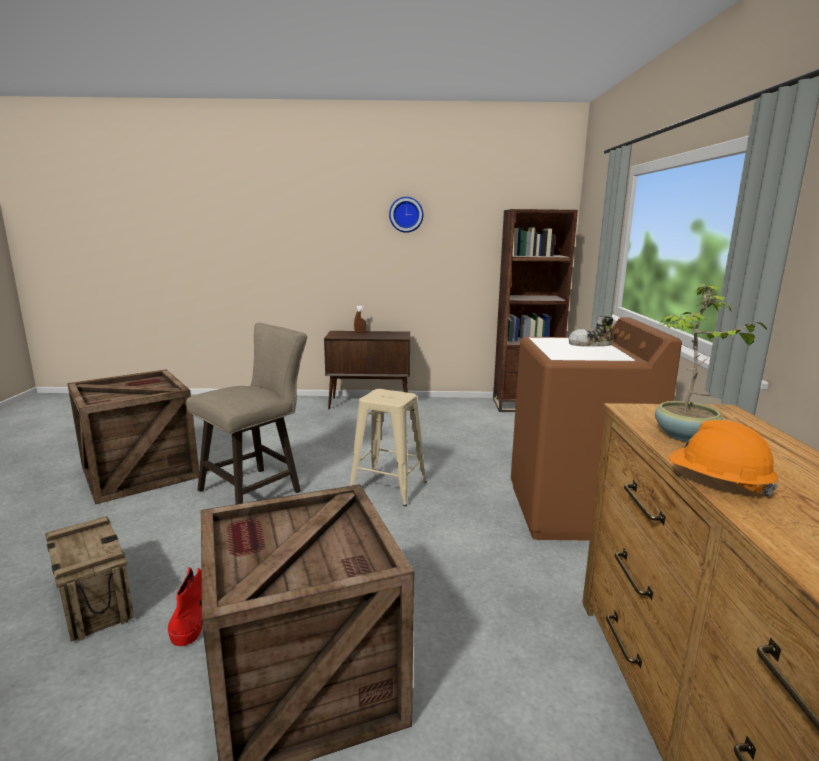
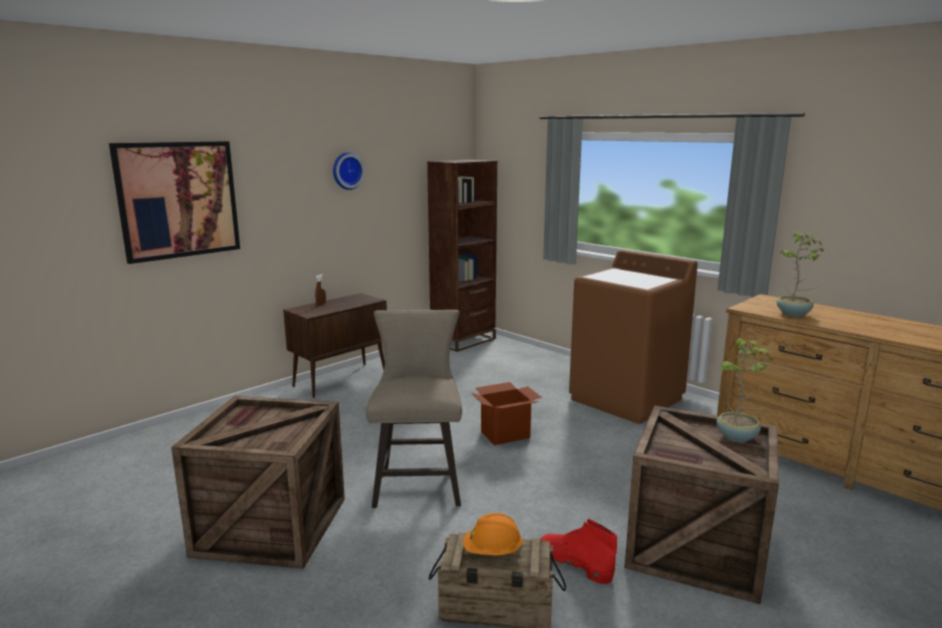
camera: 45 degrees left, 0 degrees up
beige stool [350,389,427,506] -> cardboard box [471,382,542,445]
shoe [568,316,614,346] -> none
orange hard hat [669,420,778,497] -> orange hard hat moved to [463,513,523,555]
none -> picture [109,141,240,264]
none -> potted plant [717,338,773,442]

